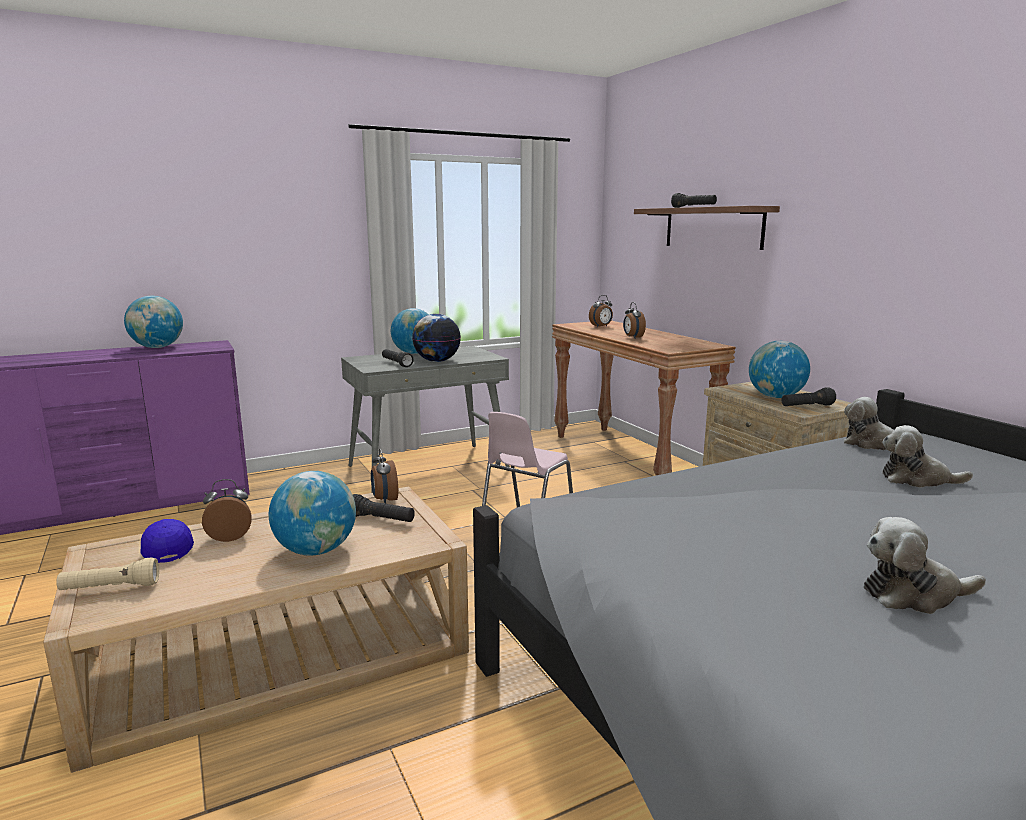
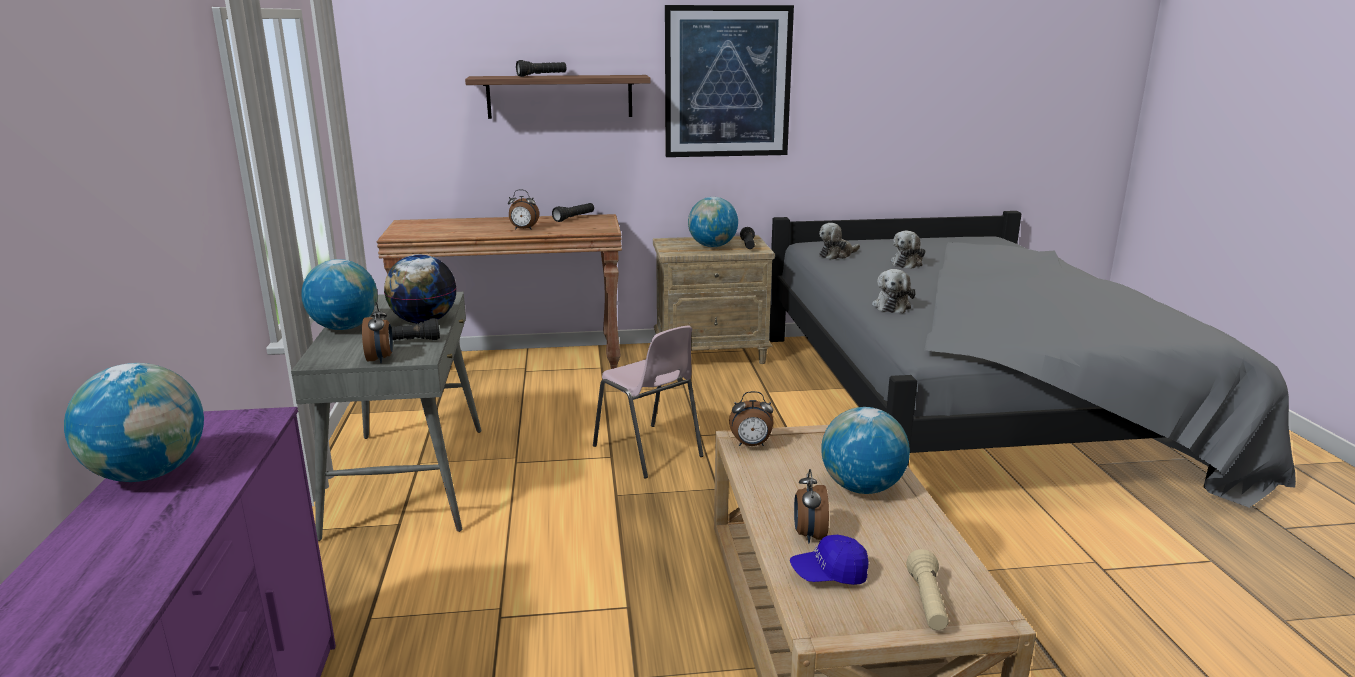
camera: 70 degrees left, 5 degrees up
black flashlight [353,494,415,522] -> black flashlight moved to [552,203,594,222]
alarm clock [589,295,613,327] -> alarm clock moved to [362,302,393,364]
plush toy [864,517,986,614] -> plush toy moved to [872,269,916,313]
none -> picture [665,5,794,157]

